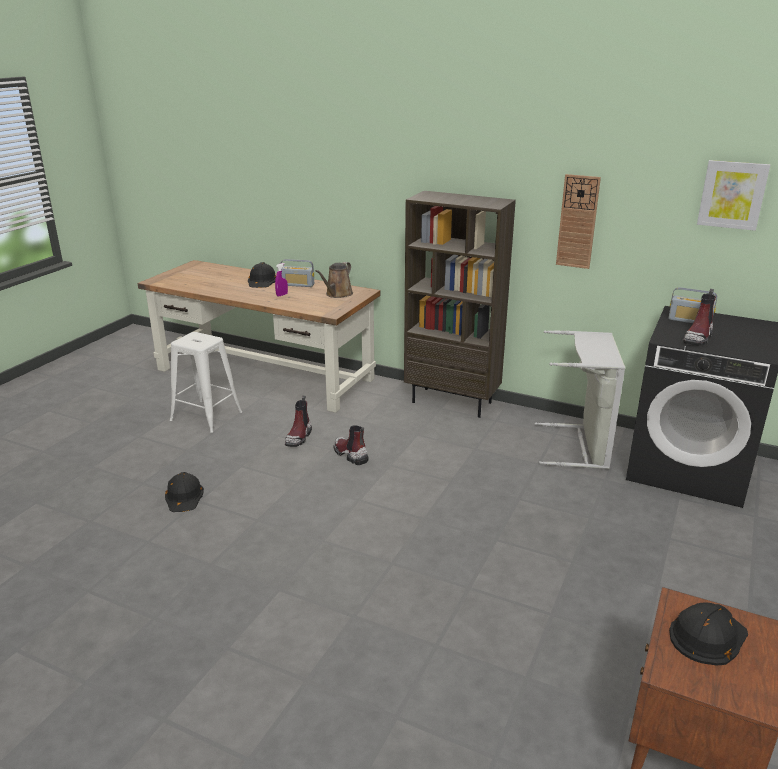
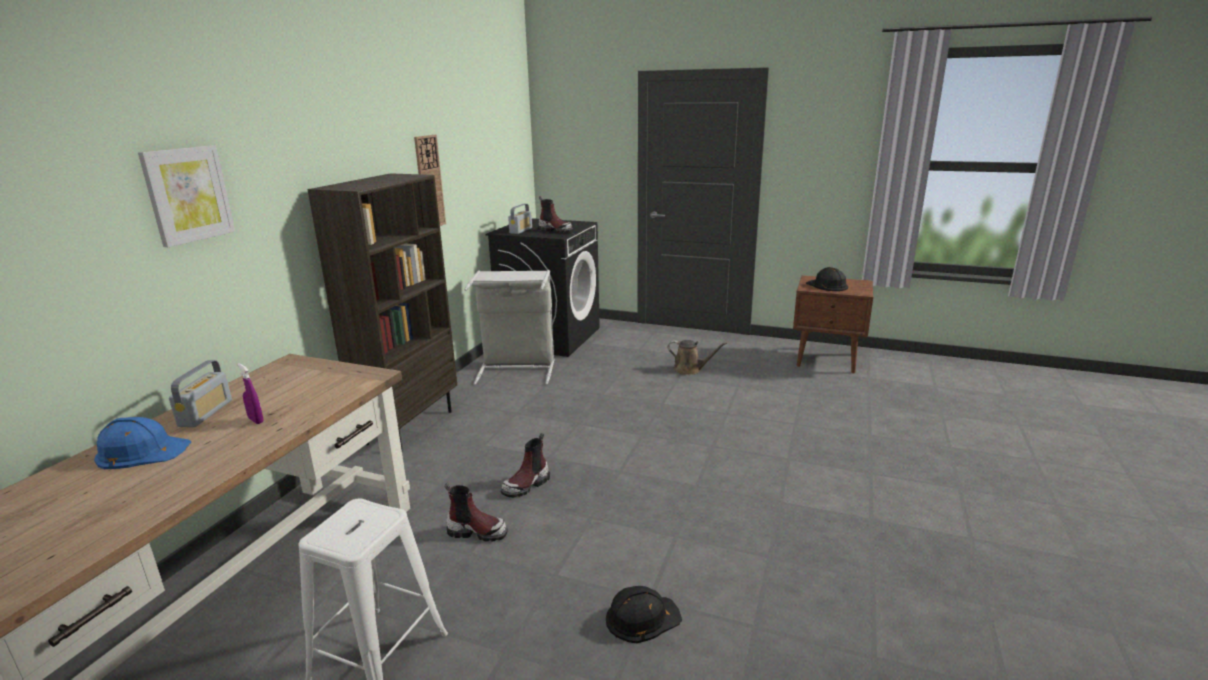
camera: 95 degrees left, 5 degrees down
black hard hat [248,262,276,288] -> blue hard hat [94,417,191,469]
brown watering can [315,262,353,298] -> brown watering can moved to [667,340,727,375]
picture [697,160,770,231] -> picture moved to [138,145,235,247]

